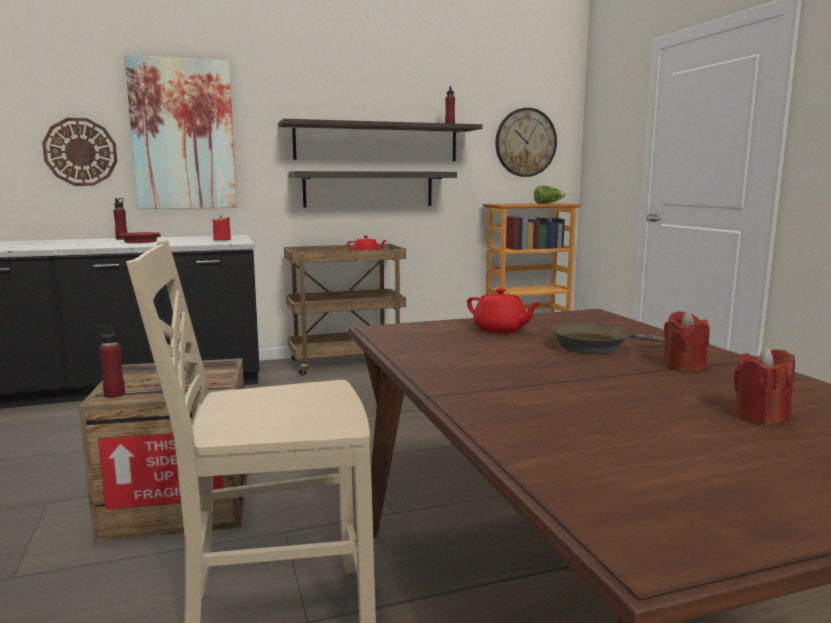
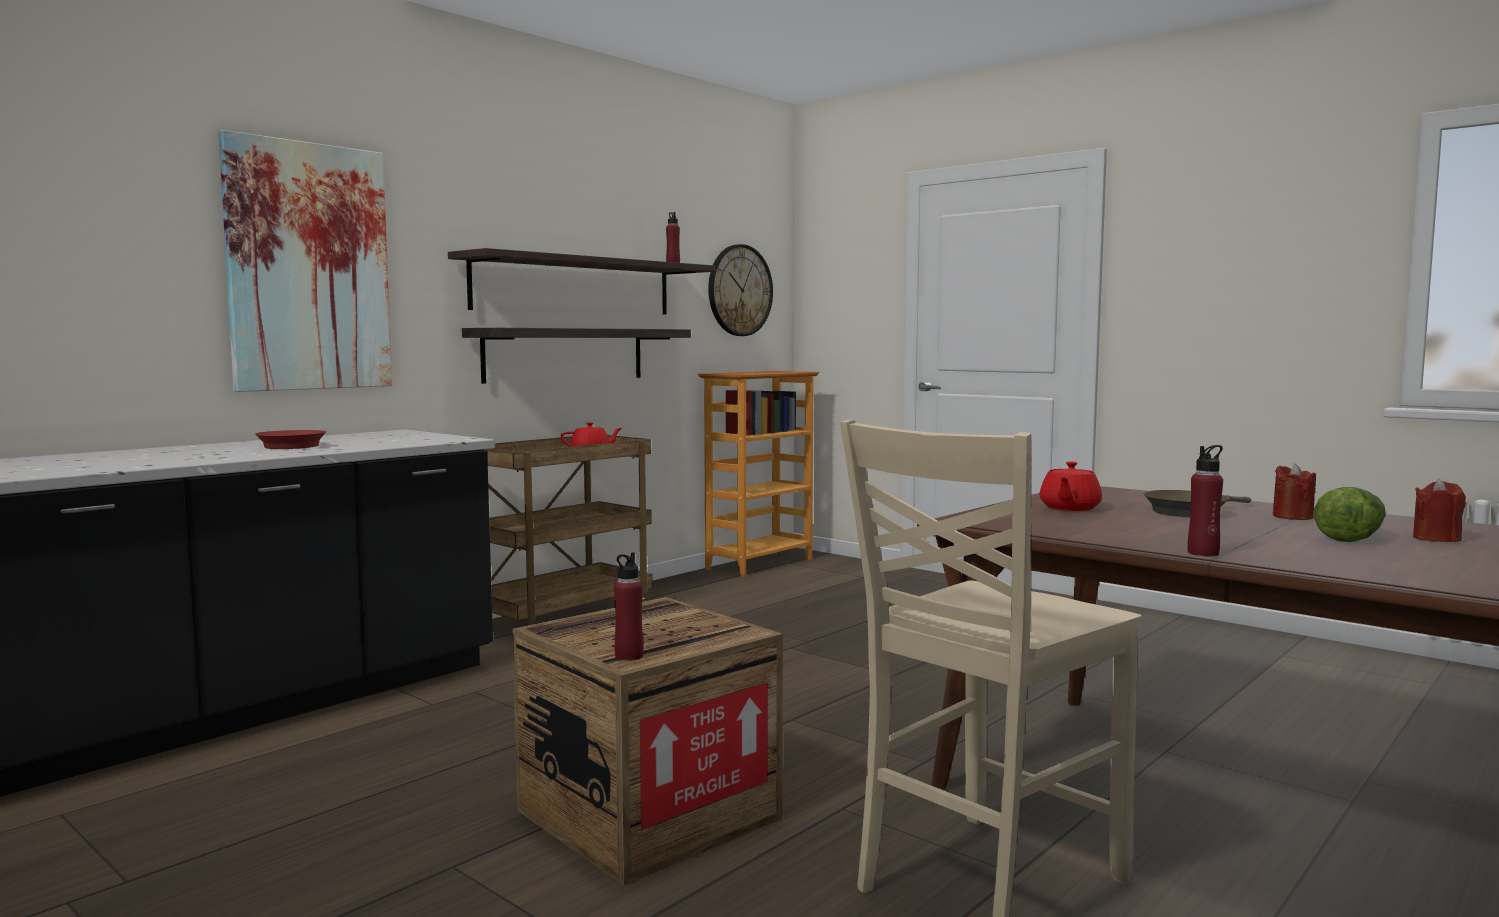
camera: 30 degrees left, 5 degrees down
wall clock [42,118,117,186] -> none
red bottle [113,198,127,240] -> red bottle moved to [1187,445,1223,557]
red candle [213,215,231,240] -> none
red teapot [467,288,541,334] -> red teapot turned 105 degrees clockwise [1039,462,1102,511]
lettuce [534,186,565,204] -> lettuce moved to [1314,487,1386,542]

